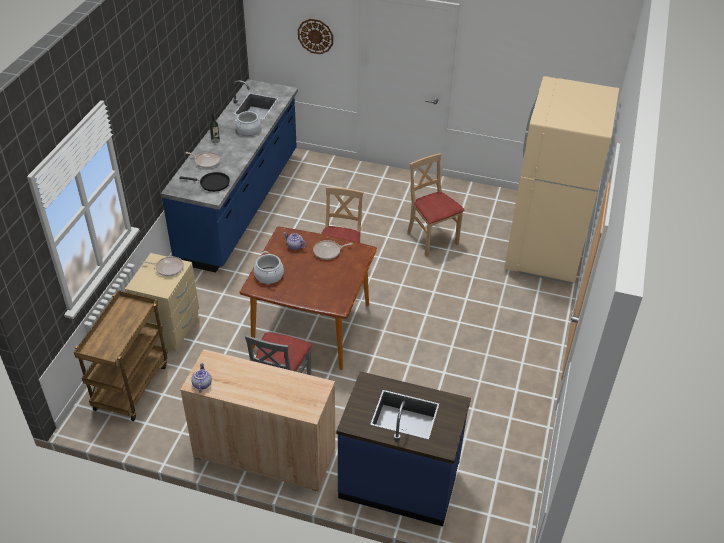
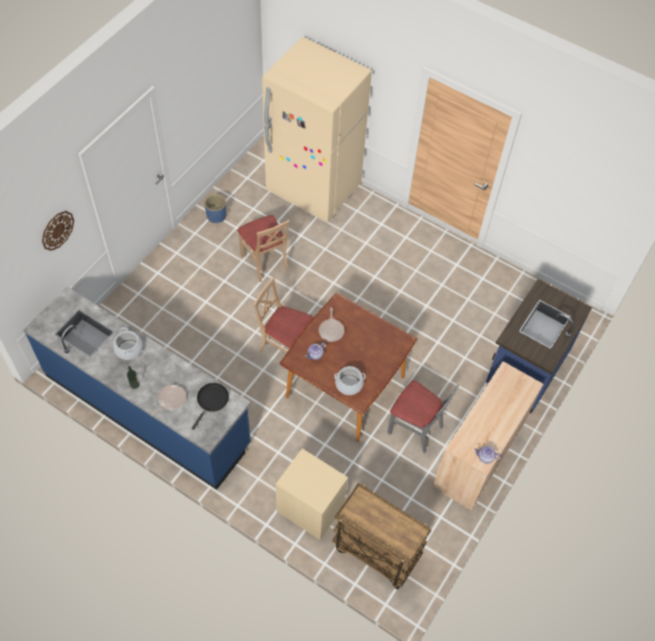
camera: 75 degrees left, 15 degrees up
frying pan [142,256,184,276] -> none
beige chair [407,153,464,257] -> beige chair turned 105 degrees counterclockwise [237,215,290,282]
none -> blue planter [204,194,226,223]

